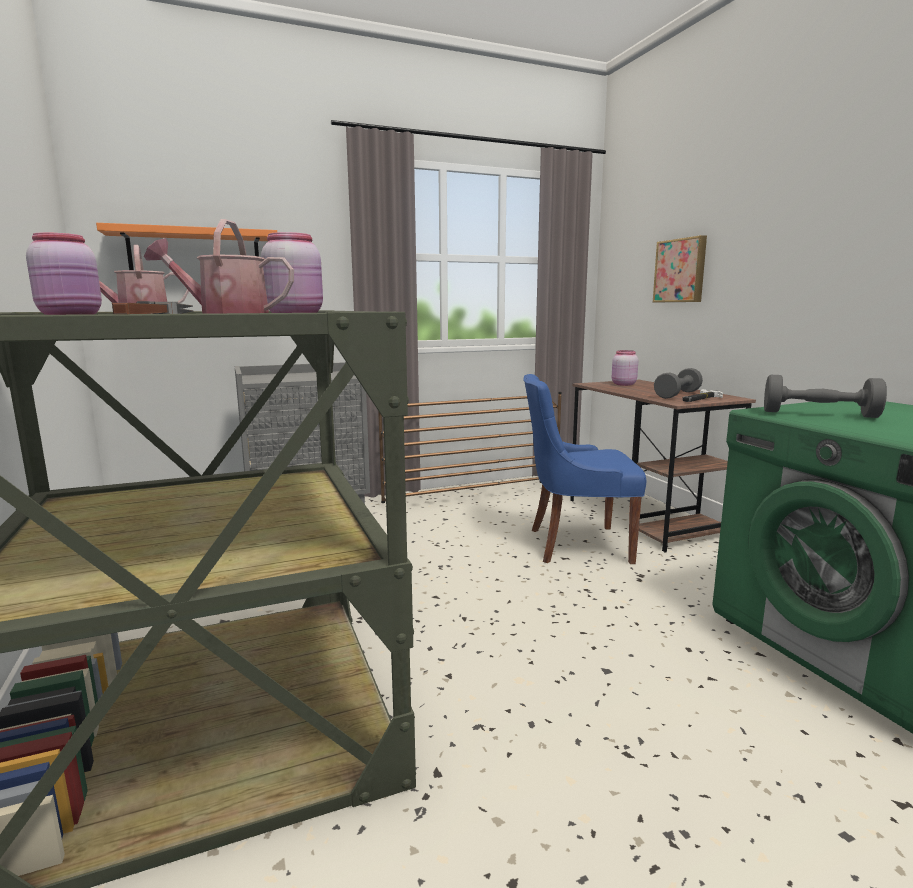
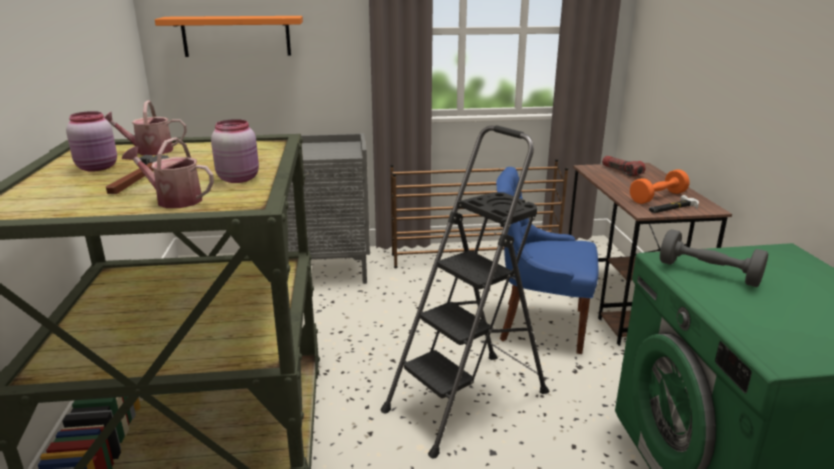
camera: 15 degrees right, 10 degrees up
pink jar [612,350,638,386] -> flashlight [602,156,645,177]
picture [653,235,707,302] -> none
grey dumbbell [654,368,703,399] -> orange dumbbell [630,169,690,204]
none -> step ladder [381,125,549,458]

